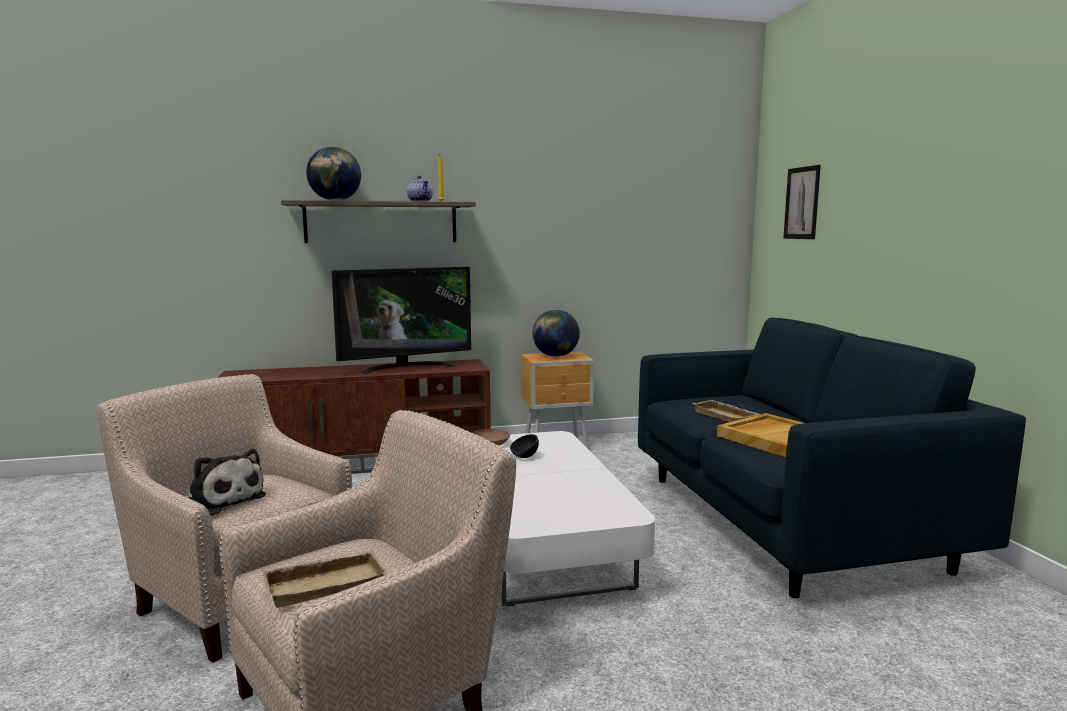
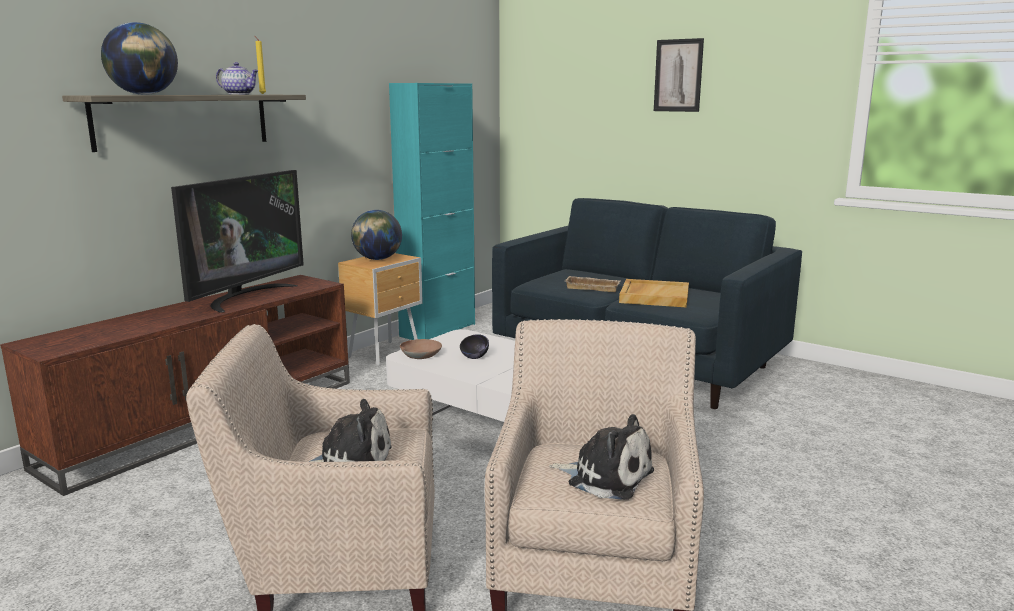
camera: 40 degrees left, 5 degrees up
beige tray [262,550,387,608] -> plush toy [549,414,654,500]
picture [783,165,821,239] -> picture moved to [654,38,704,112]
none -> turquoise cabinet [389,83,475,340]

